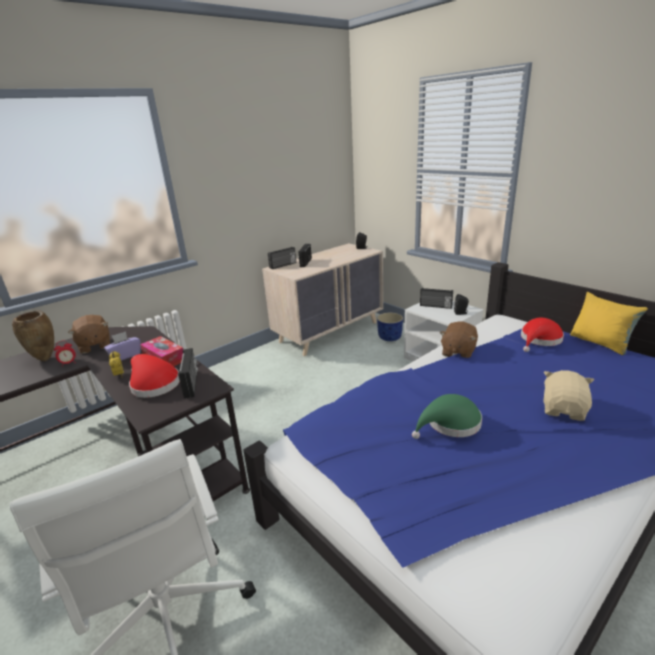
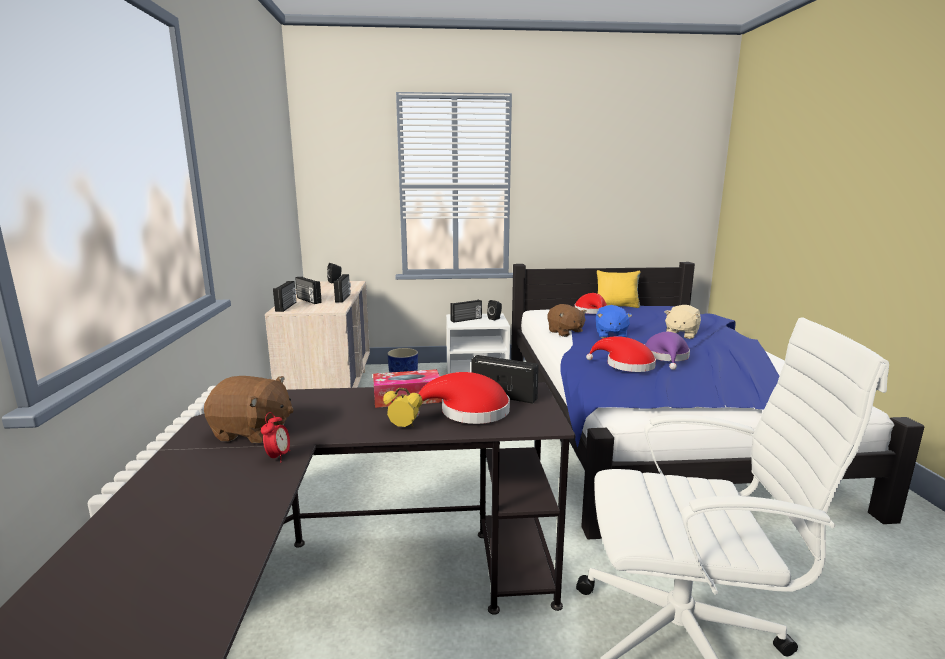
camera: 55 degrees left, 10 degrees down
brown vase [12,310,54,361] -> none
purple tissue box [104,331,141,361] -> none
green hat [412,394,482,439] -> purple hat [644,332,690,370]
beige plush toy [543,370,594,421] -> beige plush toy turned 120 degrees counterclockwise [664,305,701,339]
none -> radio [334,274,351,303]
none -> red hat [586,336,656,372]
none -> blue plush toy [596,305,632,338]

